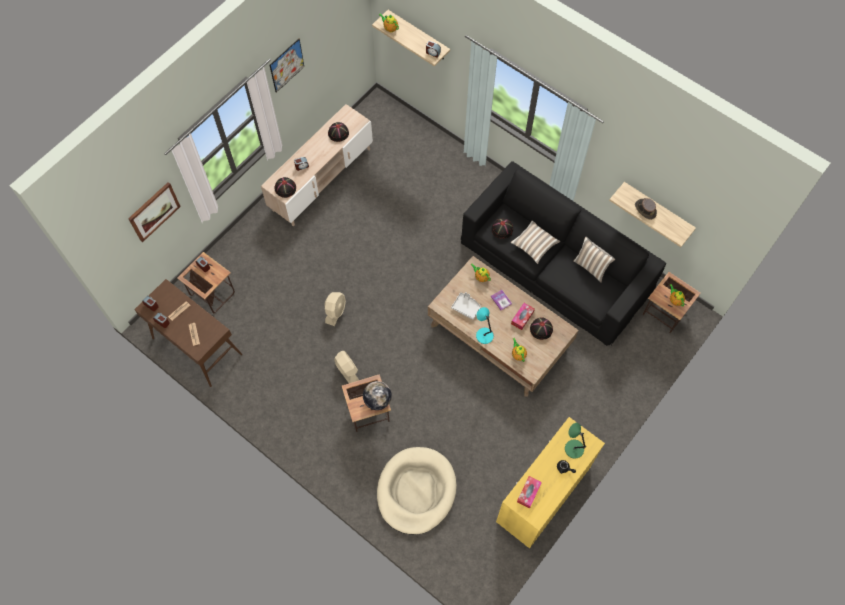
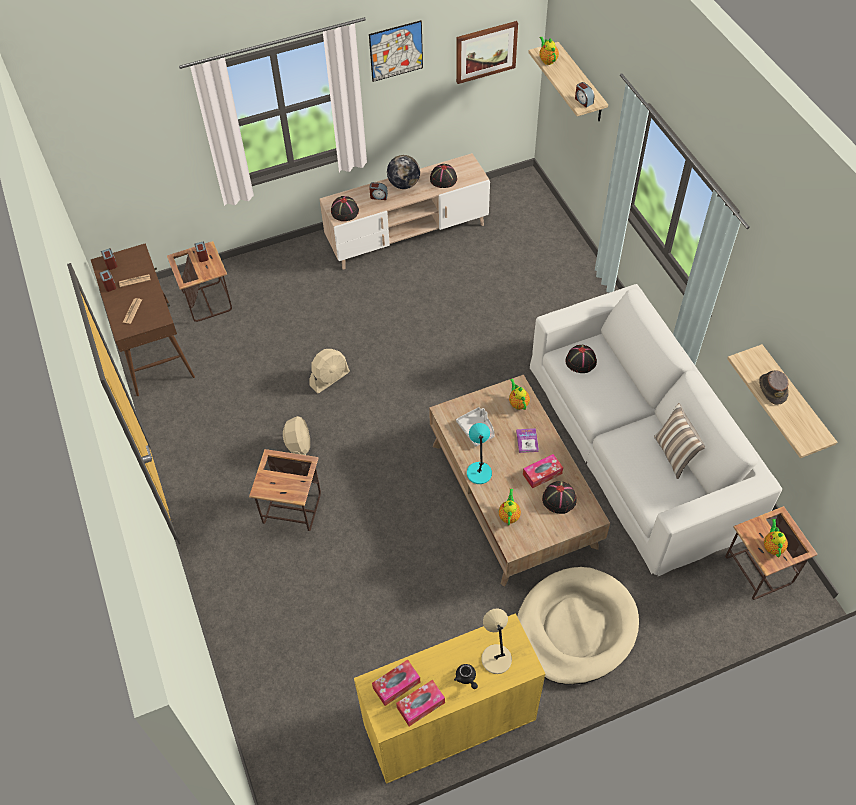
camera: 30 degrees right, 10 degrees down
picture [128,182,181,242] -> picture moved to [456,21,518,84]
globe [363,381,392,410] -> globe moved to [387,155,420,189]
beige dog bed [377,447,457,535] -> beige dog bed moved to [517,567,639,685]
black sofa [461,161,666,346] -> white sofa [530,284,782,576]
pillow [510,221,561,264] -> none
green table lamp [565,423,586,459] -> beige table lamp [481,608,512,674]
none -> tissue box [396,680,445,726]

